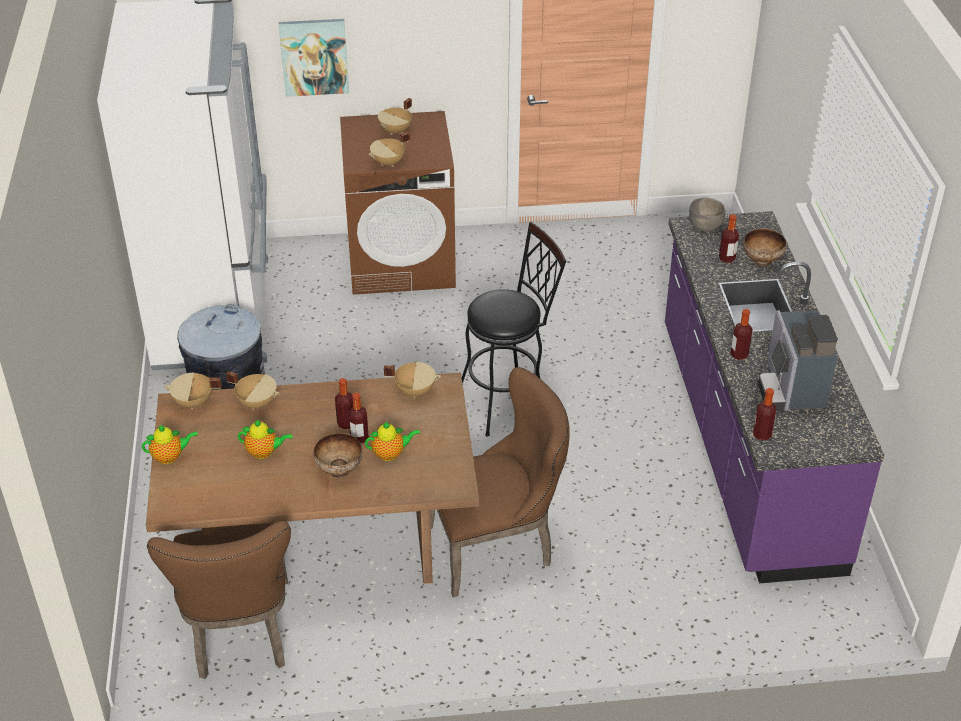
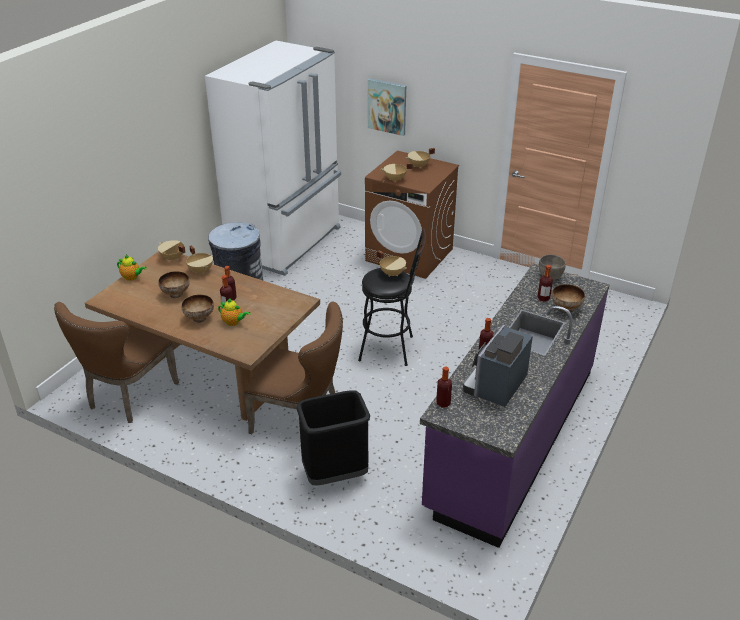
camera: 35 degrees right, 5 degrees down
teapot [238,420,293,459] -> bowl [158,271,190,298]
beige cooking pot [384,362,441,398] -> beige cooking pot moved to [377,250,407,277]
none -> black trash can [296,390,370,485]

